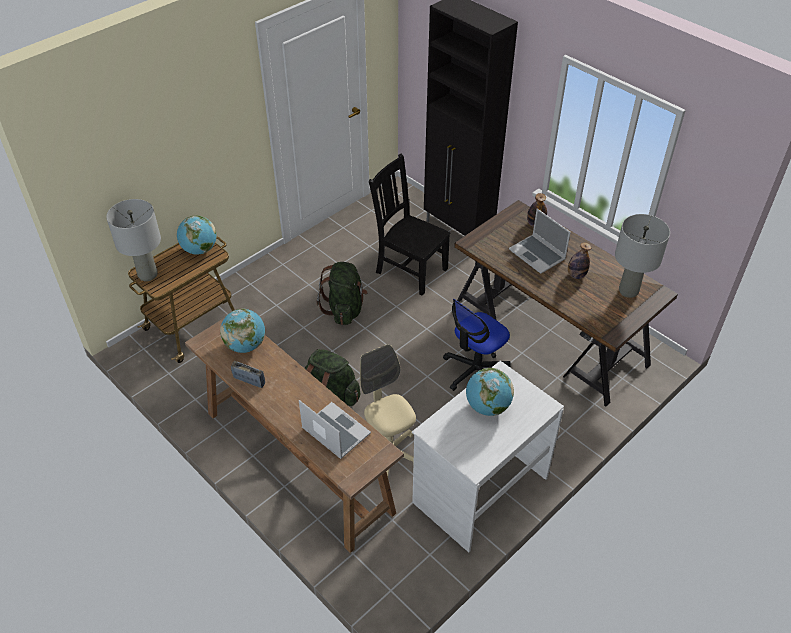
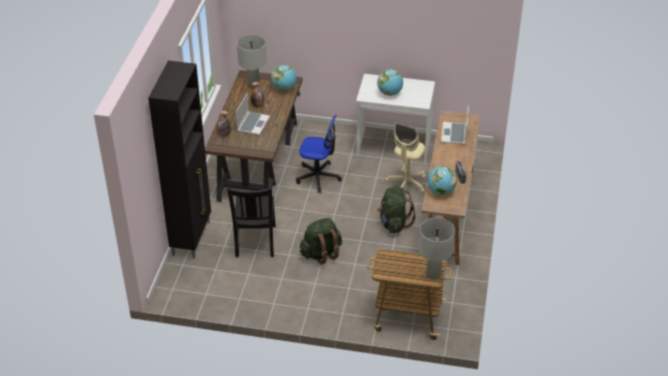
camera: 125 degrees left, 5 degrees down
globe [177,215,216,255] -> globe moved to [271,65,297,91]

